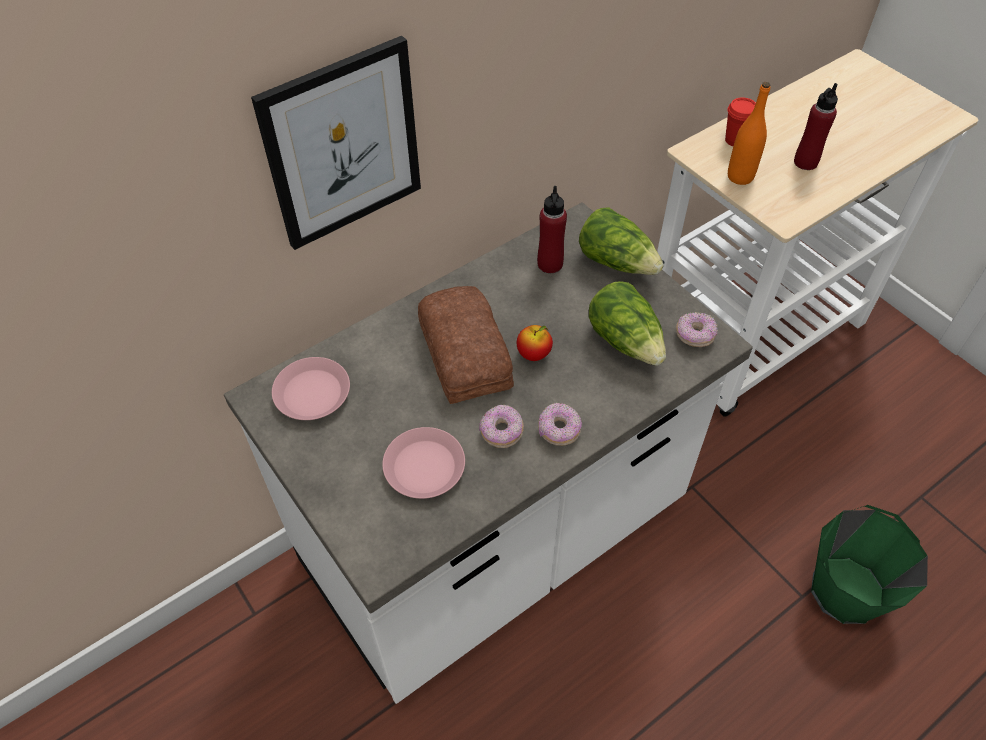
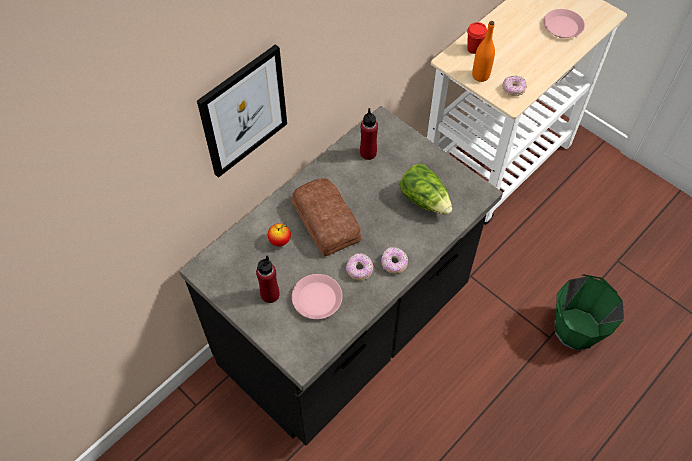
camera: 10 degrees left, 5 degrees up
white counter [224,202,753,704] -> black counter [179,106,503,446]
pink plate [272,357,350,420] -> pink plate moved to [543,9,585,38]
apple [517,325,553,361] -> apple moved to [268,223,291,247]
lettuce [579,207,664,275] -> none
donut [676,312,717,347] -> donut moved to [502,76,527,96]
red bottle [794,83,838,170] -> red bottle moved to [256,256,279,303]

